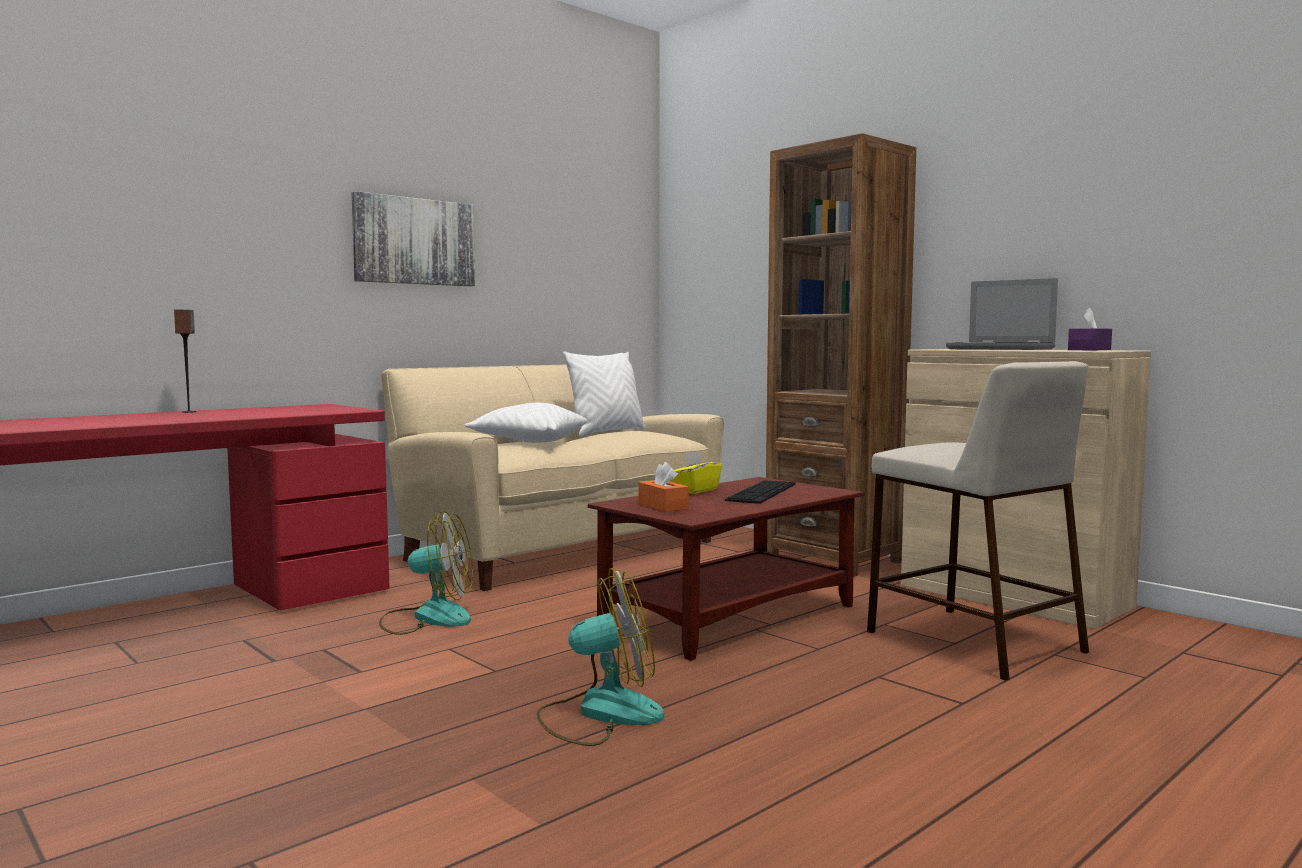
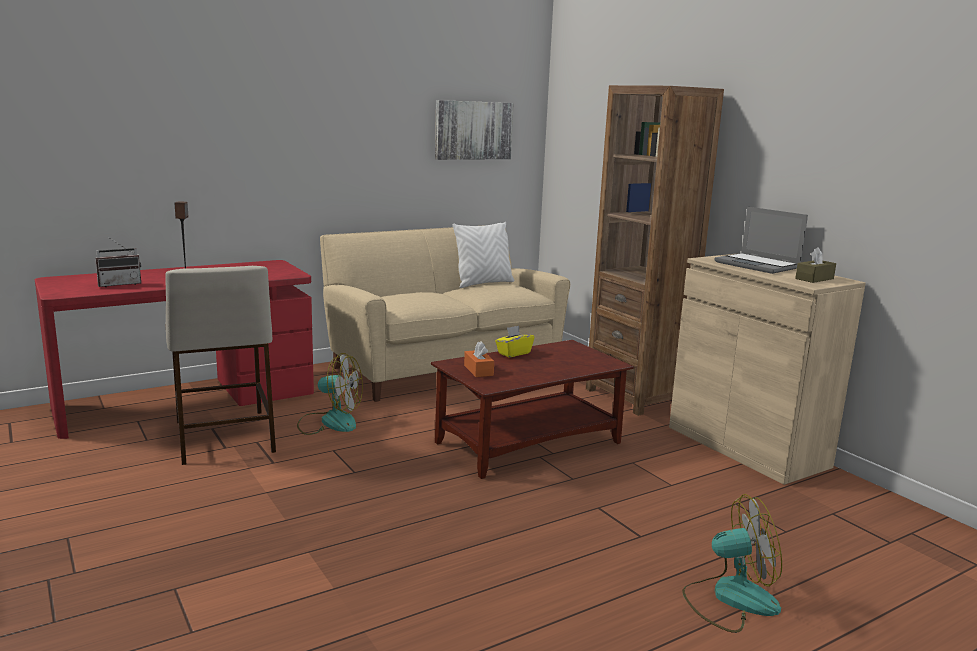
camera: 10 degrees right, 10 degrees up
picture [352,191,475,286] -> picture moved to [435,100,513,160]
white pillow [464,403,587,443] -> none
fan [536,568,664,746] -> fan moved to [682,494,782,633]
keyboard [725,480,796,504] -> none
beige stool [867,361,1089,681] -> beige stool moved to [165,266,276,465]
purple tissue box [1068,308,1112,350] -> brown tissue box [795,247,836,283]
none -> radio [95,238,141,287]

